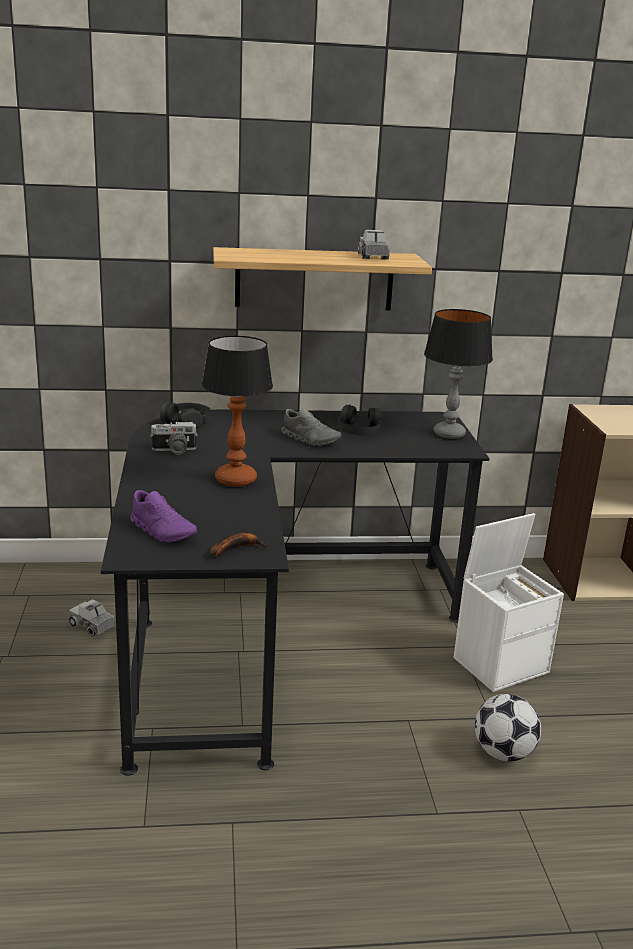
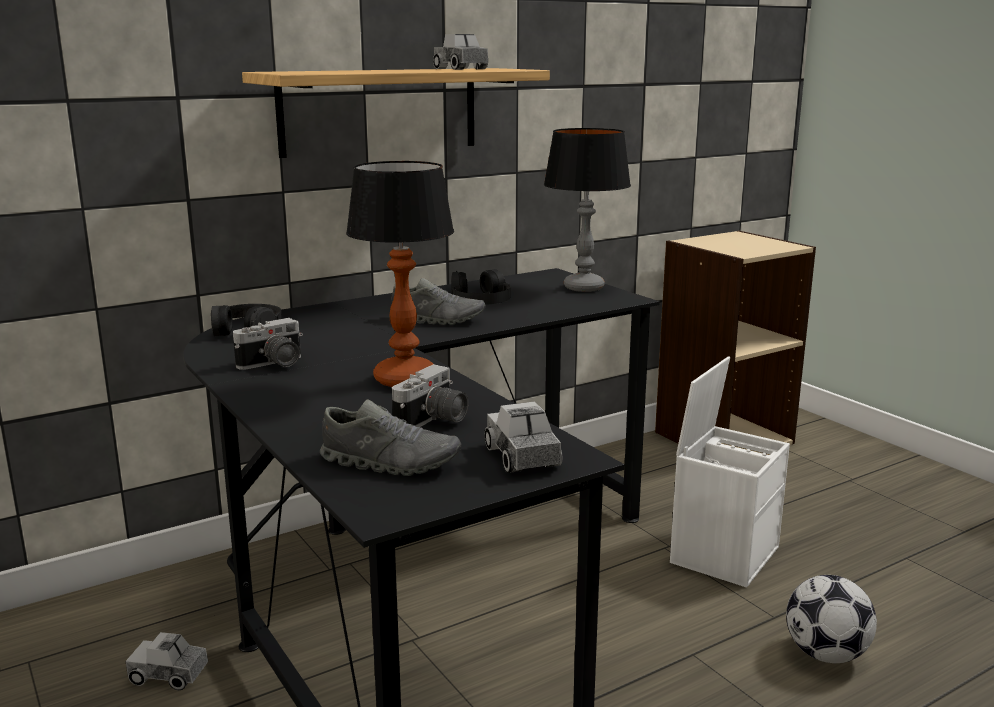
camera: 25 degrees left, 5 degrees down
purple shoe [130,490,197,542] -> grey shoe [320,399,461,476]
banana [211,532,268,557] -> toy truck [485,401,562,473]
none -> camera [392,364,468,427]

